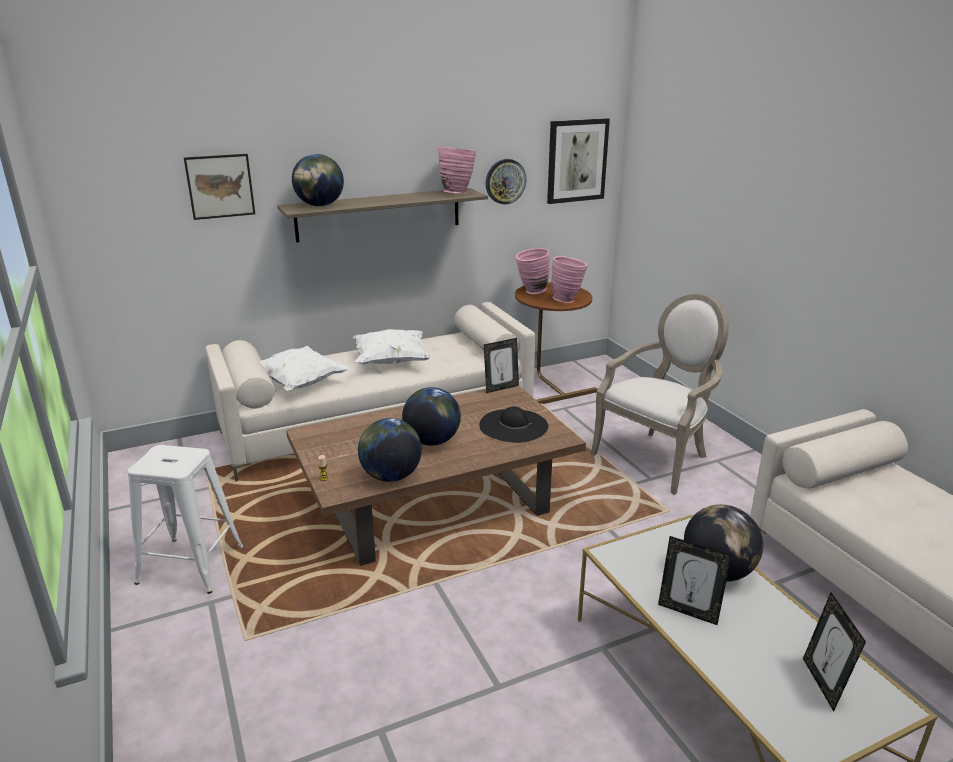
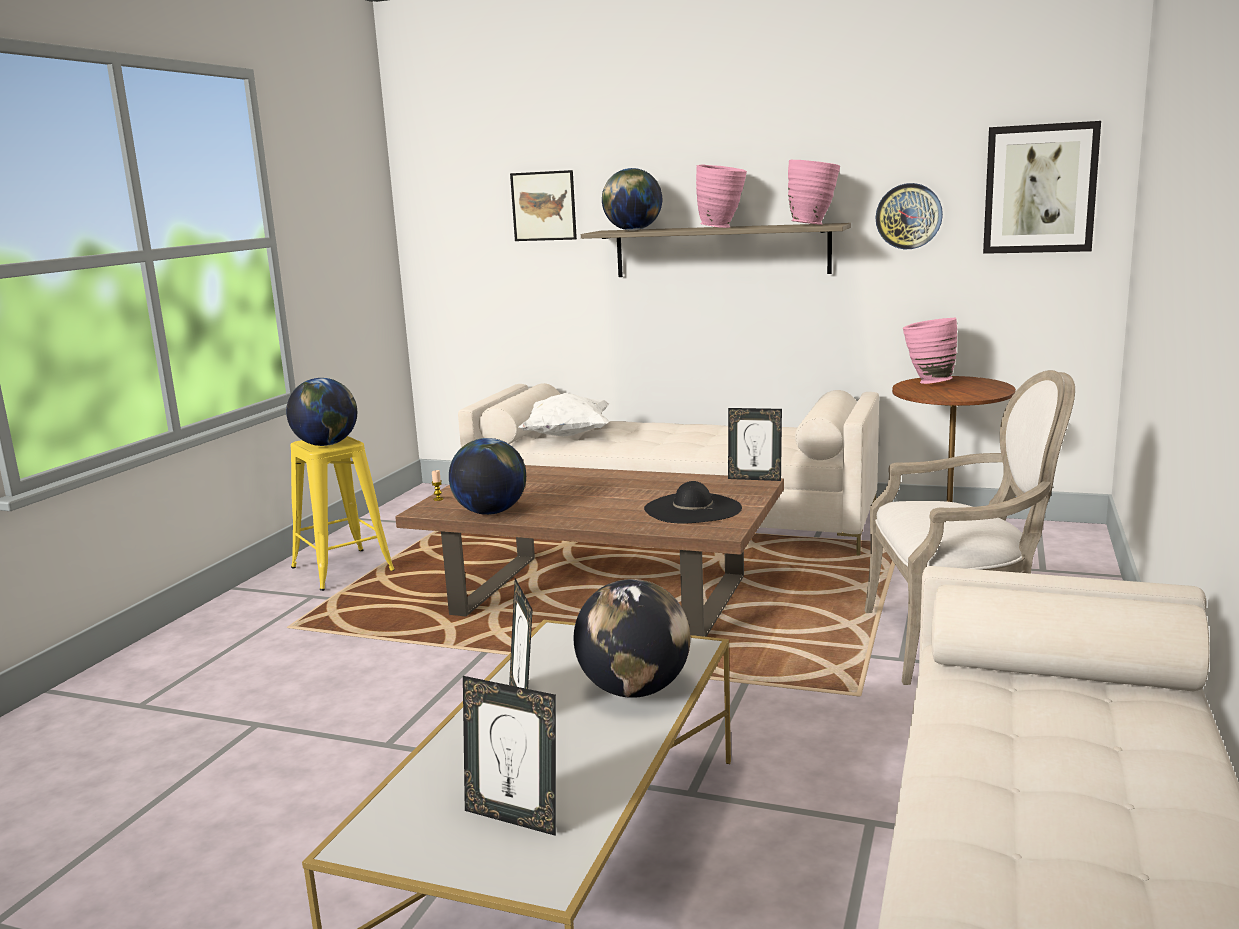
camera: 45 degrees right, 10 degrees down
white stool [128,445,244,594] -> yellow stool [290,436,395,591]
white pillow [352,329,431,364] -> none
globe [402,387,461,446] -> globe moved to [286,378,357,446]
pink vase [551,256,588,303] -> pink vase moved to [696,164,747,228]
picture frame [803,592,866,712] -> picture frame turned 105 degrees counterclockwise [463,676,556,836]

